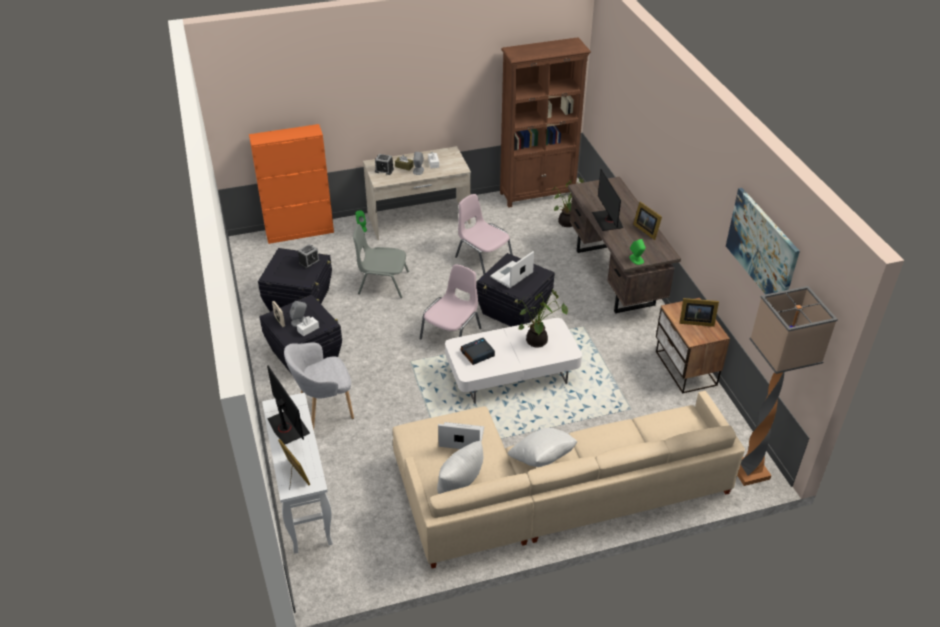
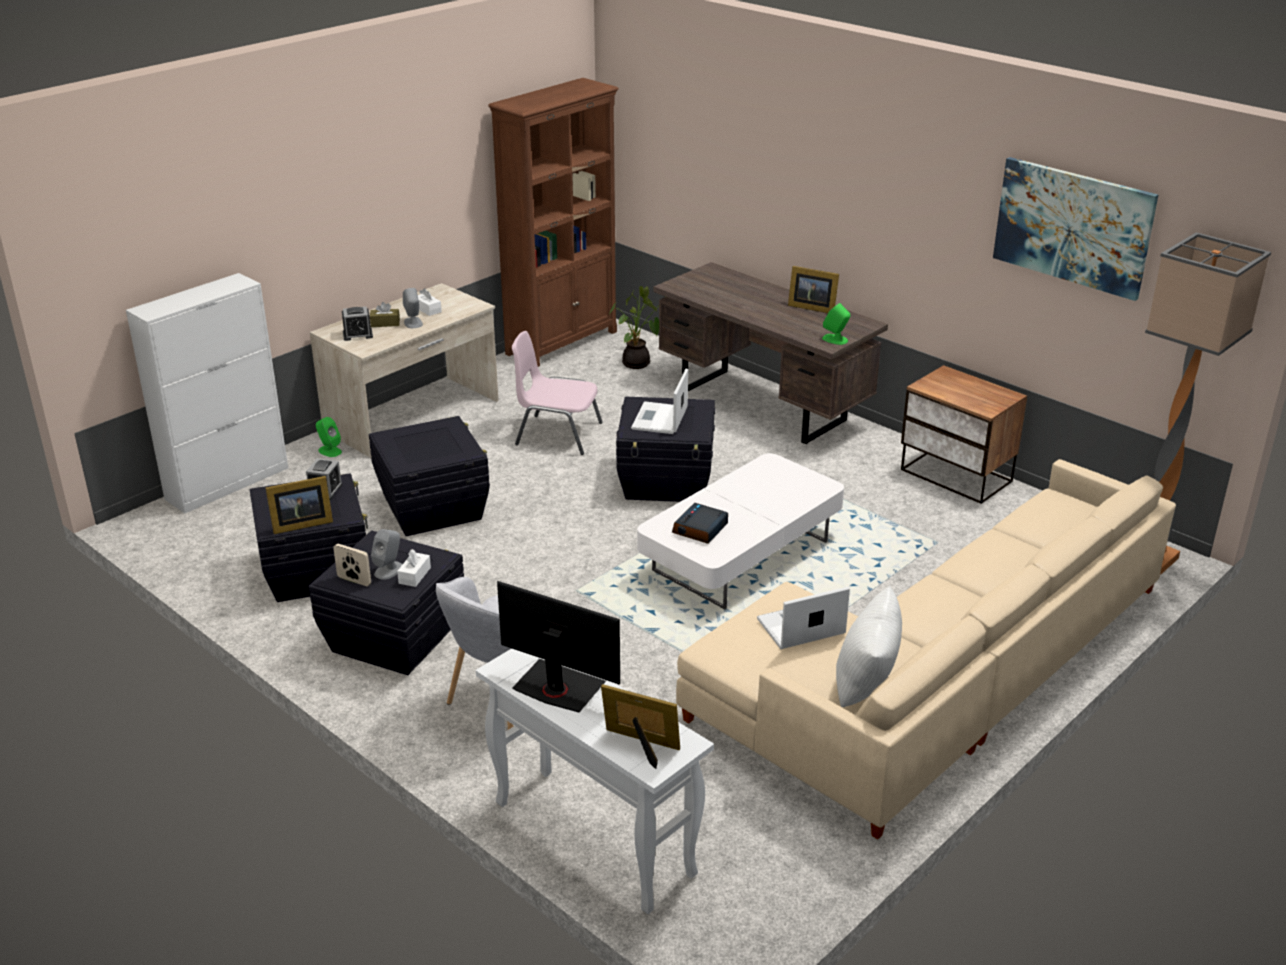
camera: 30 degrees left, 10 degrees down
orange cabinet [249,124,334,244] -> white cabinet [126,273,288,513]
grey chair [353,224,409,298] -> black storage box [369,416,490,536]
pink chair [420,264,481,339] -> none
white pillow [508,428,578,467] -> none
potted plant [518,289,568,348] -> none
monitor [592,169,623,231] -> none
picture frame [679,298,719,327] -> picture frame moved to [266,476,333,534]

